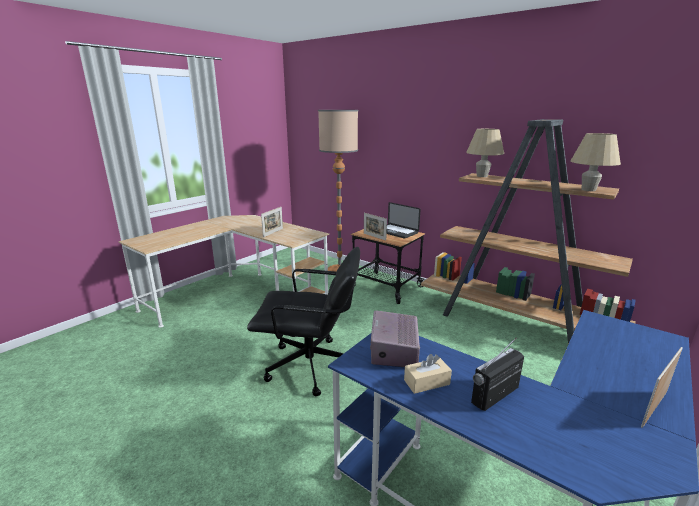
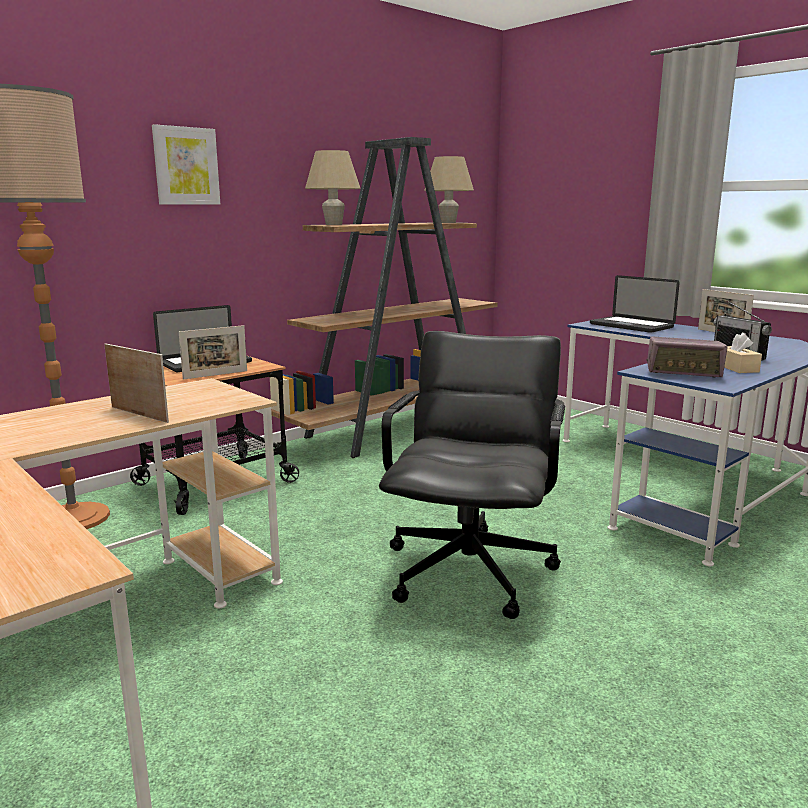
camera: 80 degrees left, 5 degrees down
none -> picture [152,124,220,205]
none -> laptop [590,275,680,333]

